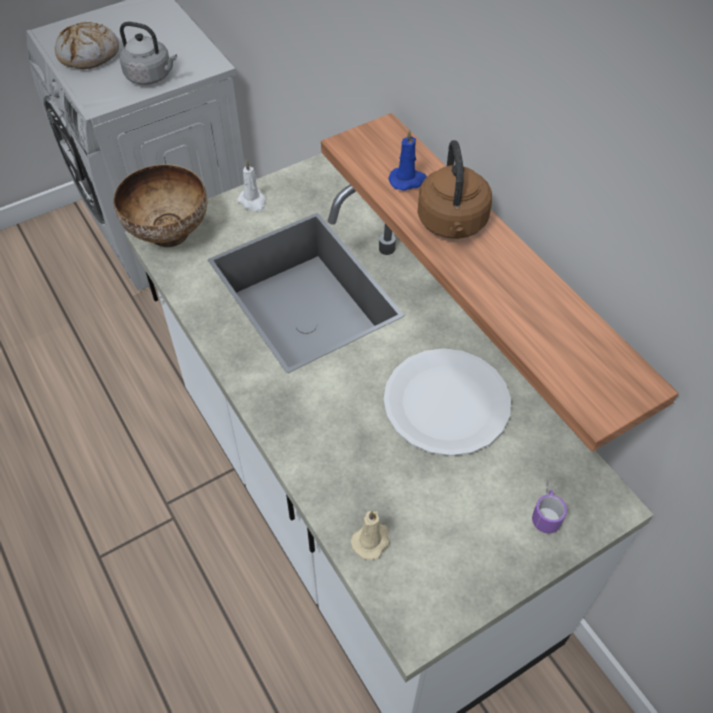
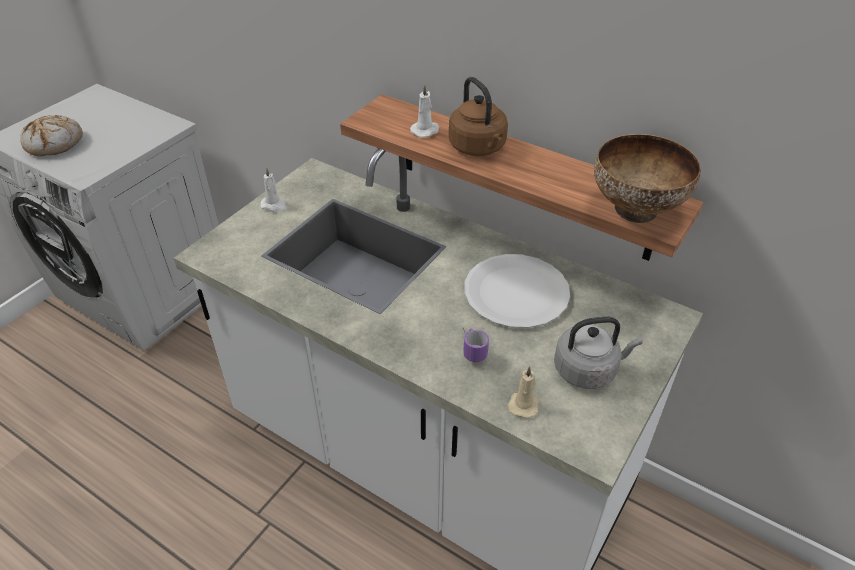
camera: 25 degrees left, 10 degrees down
bowl [113,164,207,247] -> bowl moved to [594,134,701,223]
grey kettle [119,22,177,85] -> grey kettle moved to [554,317,642,389]
blue candle [388,129,427,191] -> white candle [410,84,439,138]
mug [532,478,567,533] -> mug moved to [463,327,489,362]

